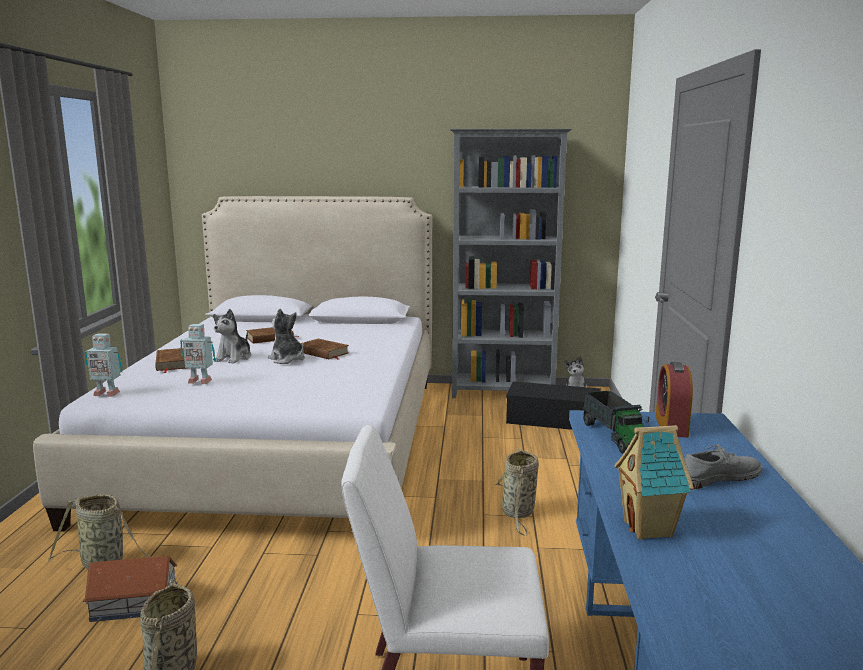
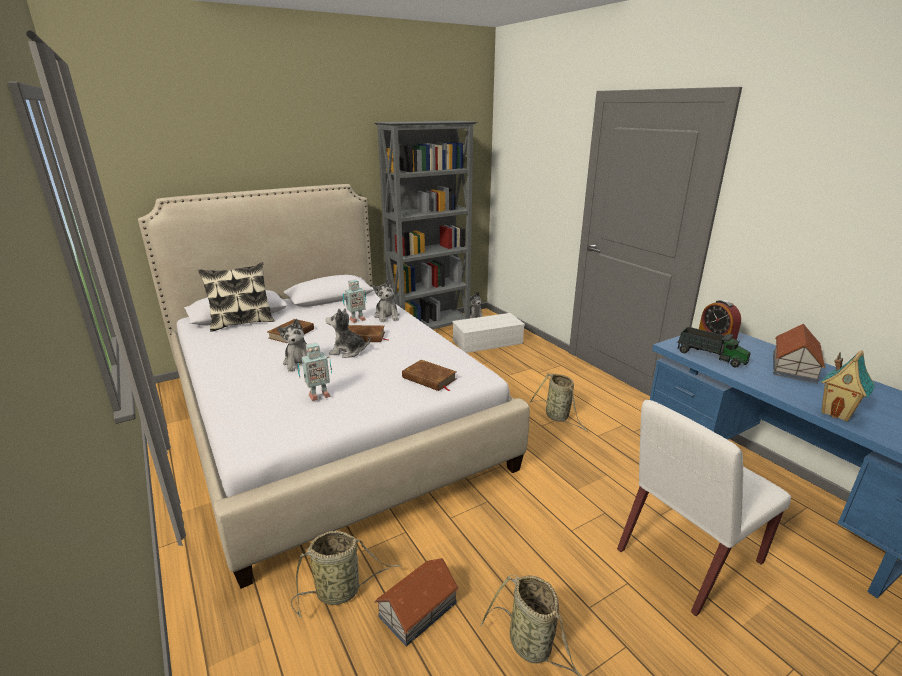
camera: 35 degrees left, 10 degrees up
toy robot [84,334,122,397] -> toy robot moved to [343,279,367,323]
brown book [155,348,187,373] -> brown book moved to [402,360,456,391]
black storage box [506,382,601,430] -> white storage box [452,313,525,353]
grey shoe [685,444,762,489] -> toy house [773,324,826,383]
none -> pillow [198,262,275,332]
none -> plush toy [373,279,400,322]

